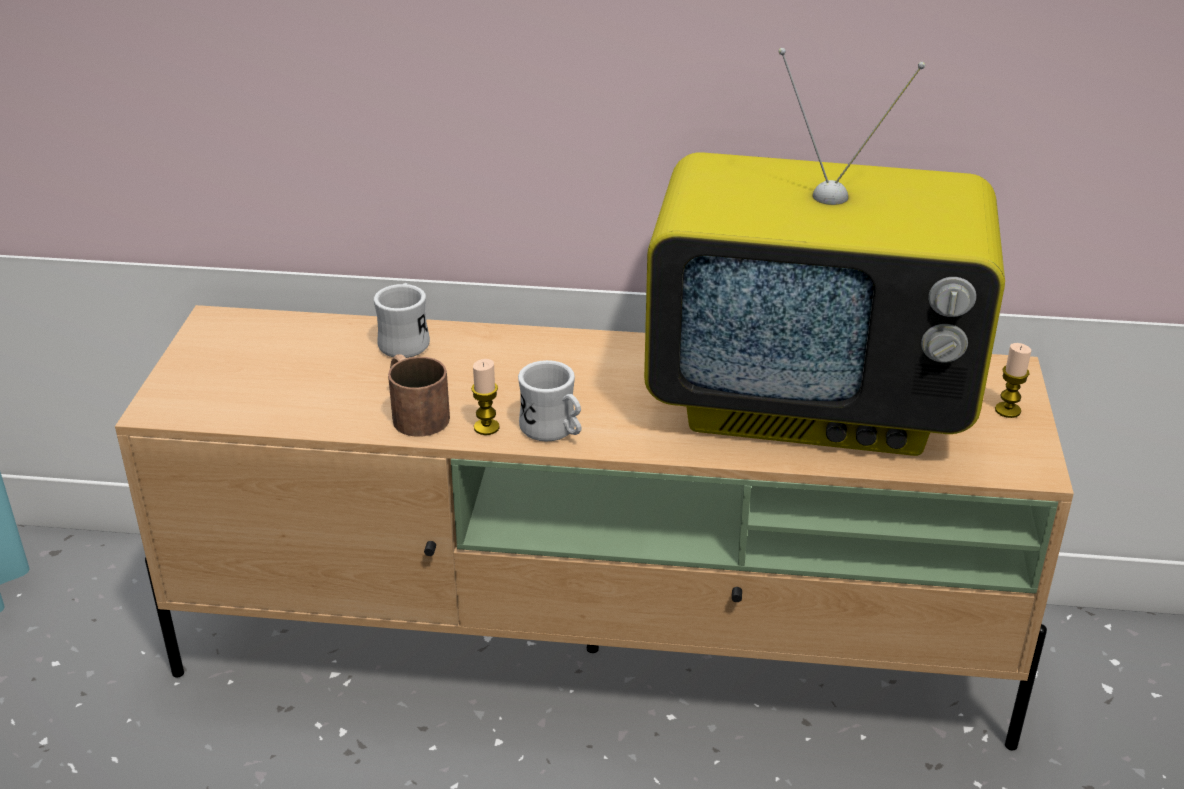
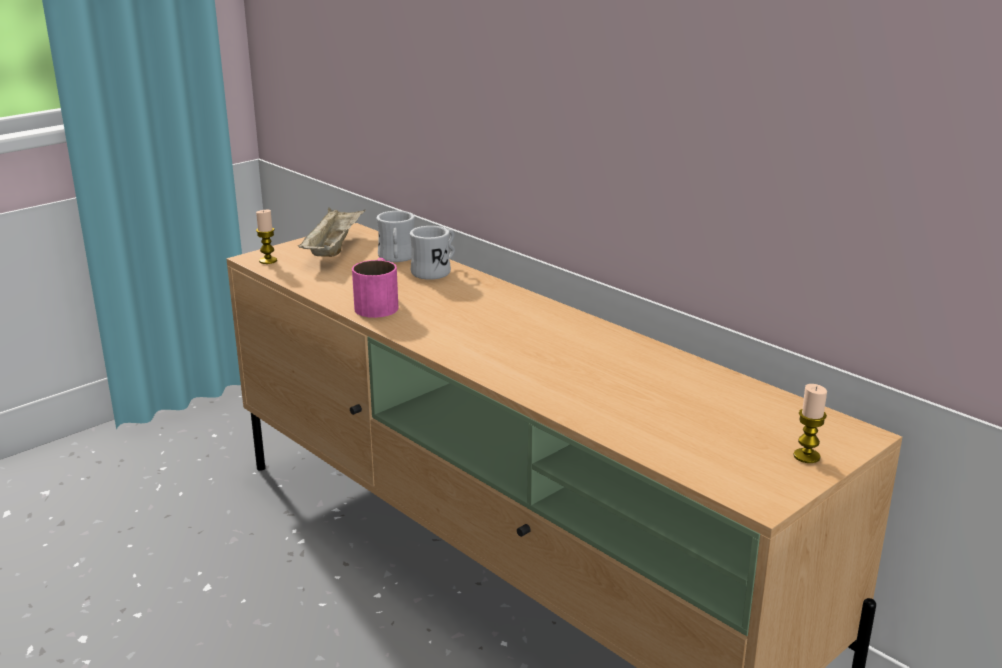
camera: 40 degrees right, 10 degrees down
brown mug [388,354,450,437] -> pink mug [352,258,399,318]
candle [471,359,500,435] -> candle moved to [256,210,277,264]
white mug [518,360,582,441] -> white mug moved to [376,211,415,262]
television [644,48,1005,456] -> none
none -> beige tray [298,207,365,257]

